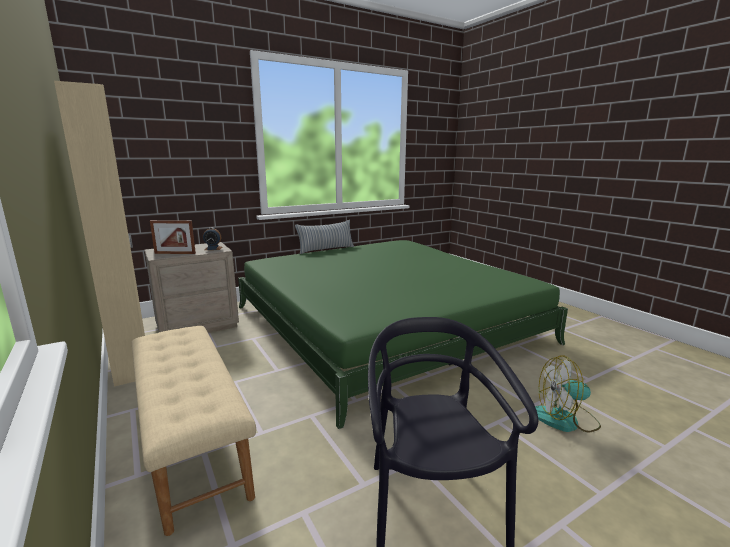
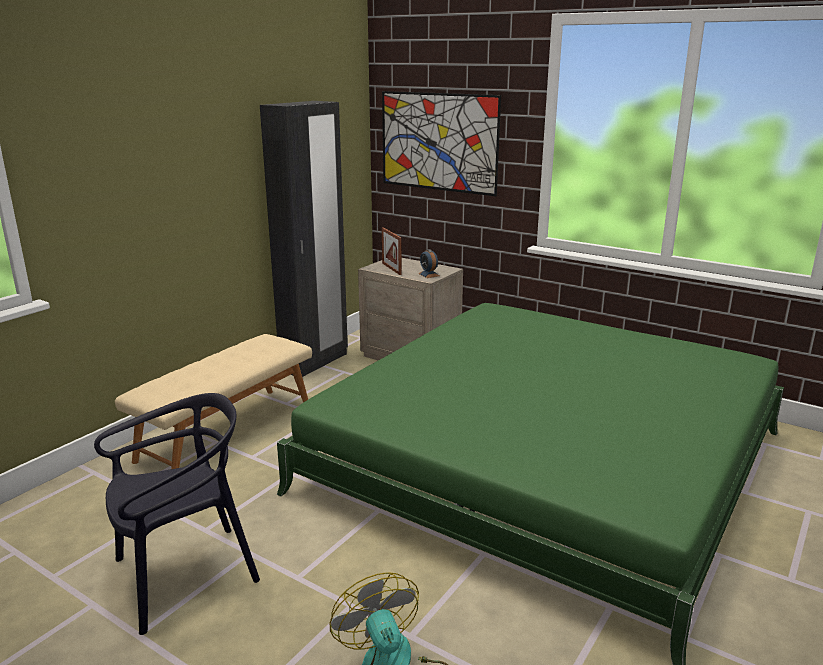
camera: 65 degrees right, 5 degrees up
beige wardrobe [54,81,145,387] -> black wardrobe [260,101,348,378]
pillow [295,220,354,254] -> none
none -> picture [382,91,501,196]

